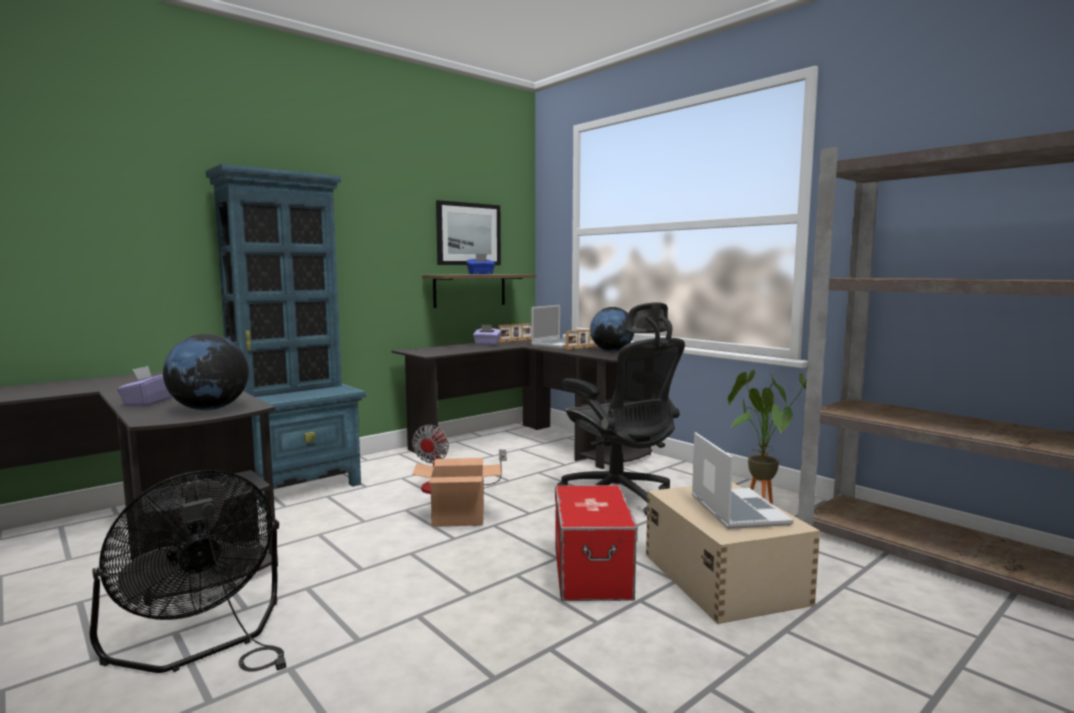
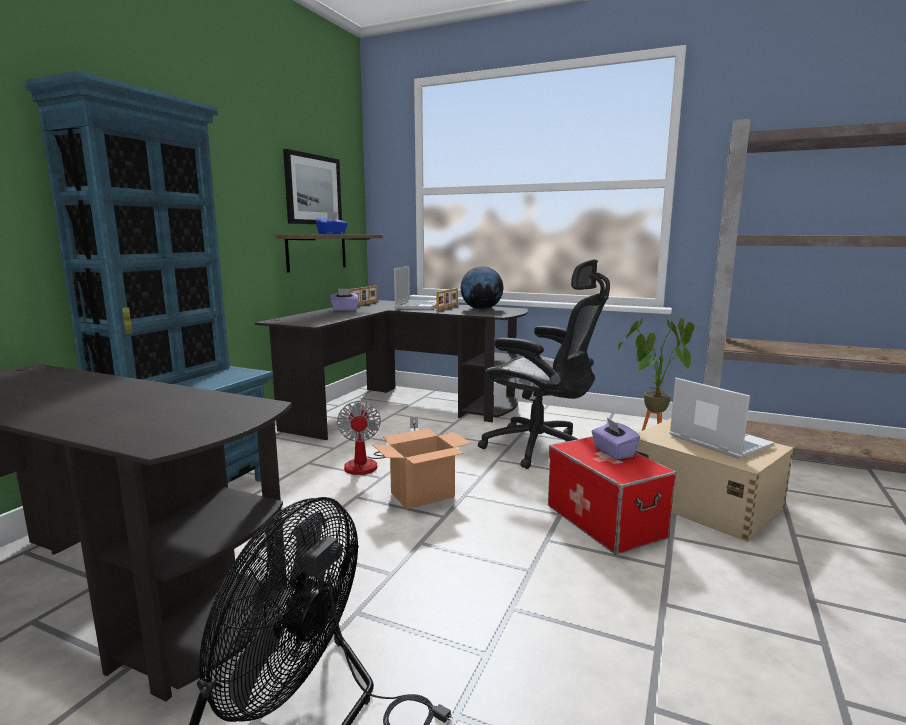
camera: 25 degrees left, 5 degrees up
purple tissue box [117,366,172,406] -> purple tissue box moved to [592,418,640,460]
globe [163,334,249,410] -> none

